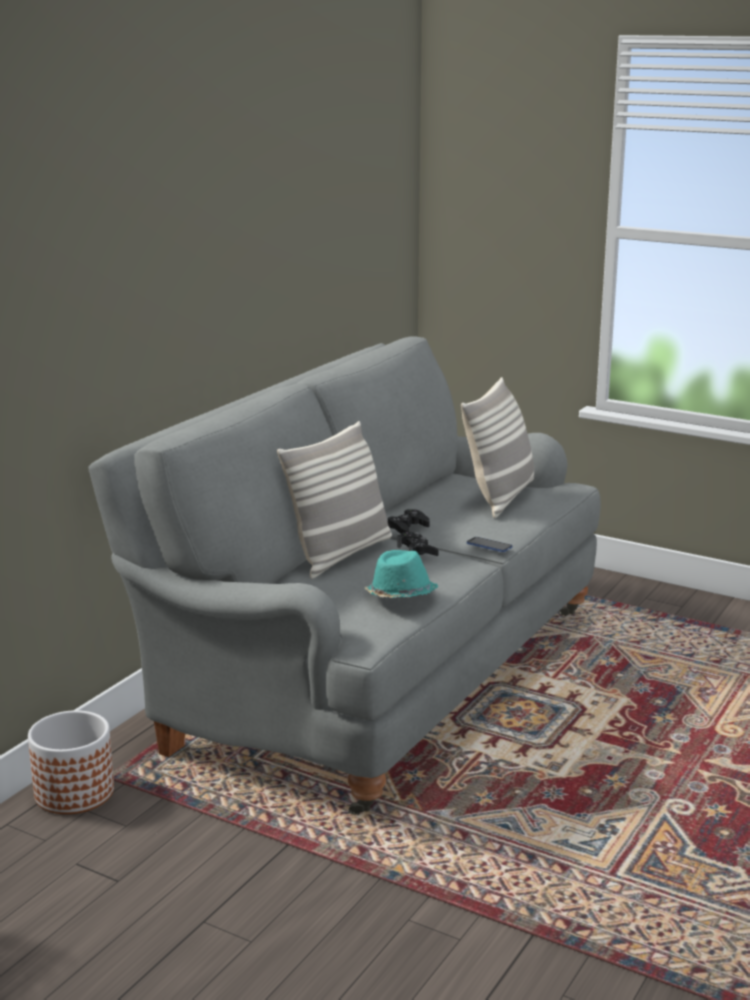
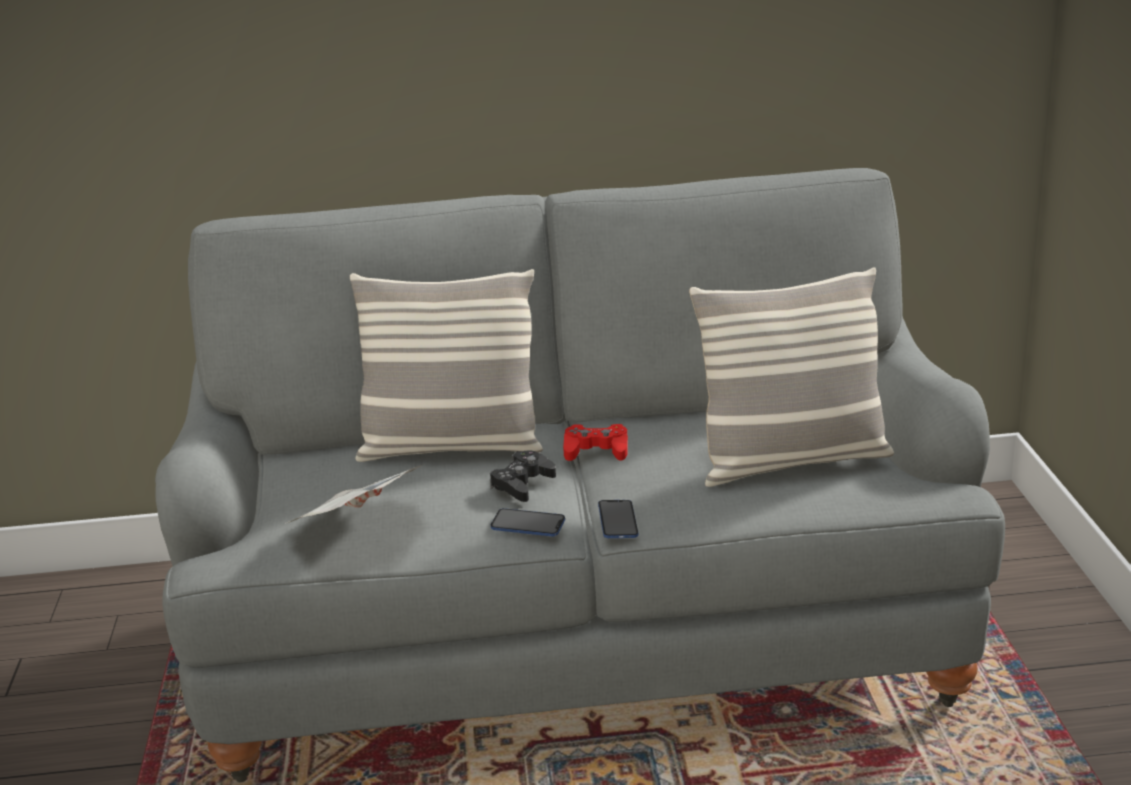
camera: 55 degrees right, 5 degrees up
planter [28,710,114,814] -> none
turquoise hat [364,550,438,598] -> newspaper [285,464,425,524]
black game controller [388,509,430,534] -> red game controller [563,424,628,461]
none -> phone [491,508,565,537]

